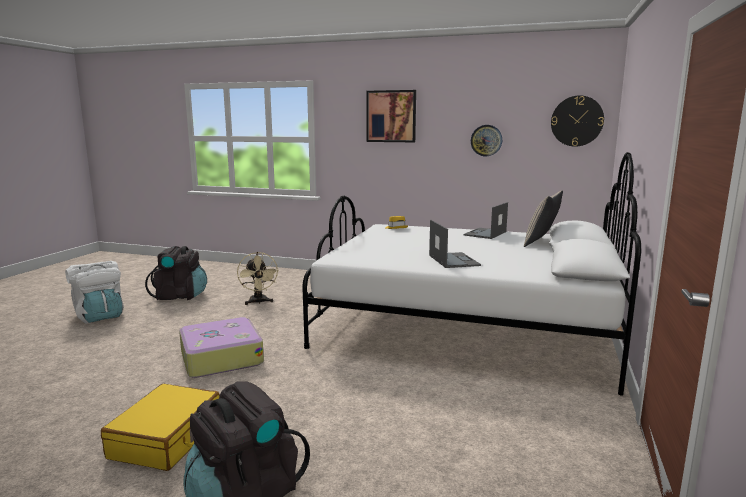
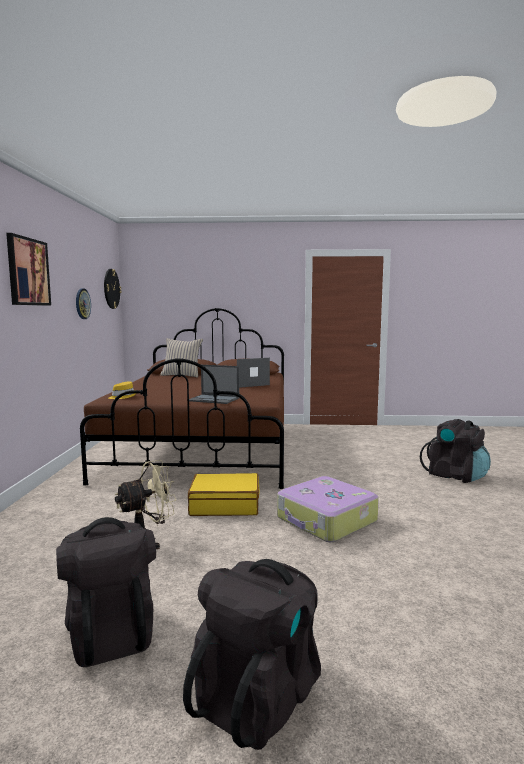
camera: 105 degrees left, 5 degrees down
white backpack [65,261,124,324] -> black backpack [183,559,321,750]
yellow suitcase [101,384,220,471] -> yellow suitcase moved to [188,473,259,516]
white bed [302,152,641,395] -> brown bed [80,308,284,489]
laptop [463,202,508,239] -> laptop moved to [189,365,239,404]

